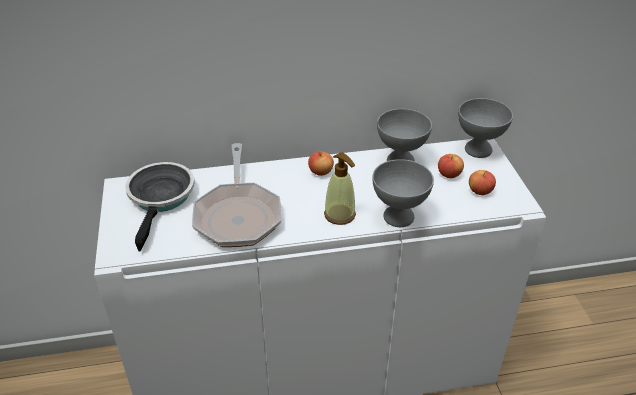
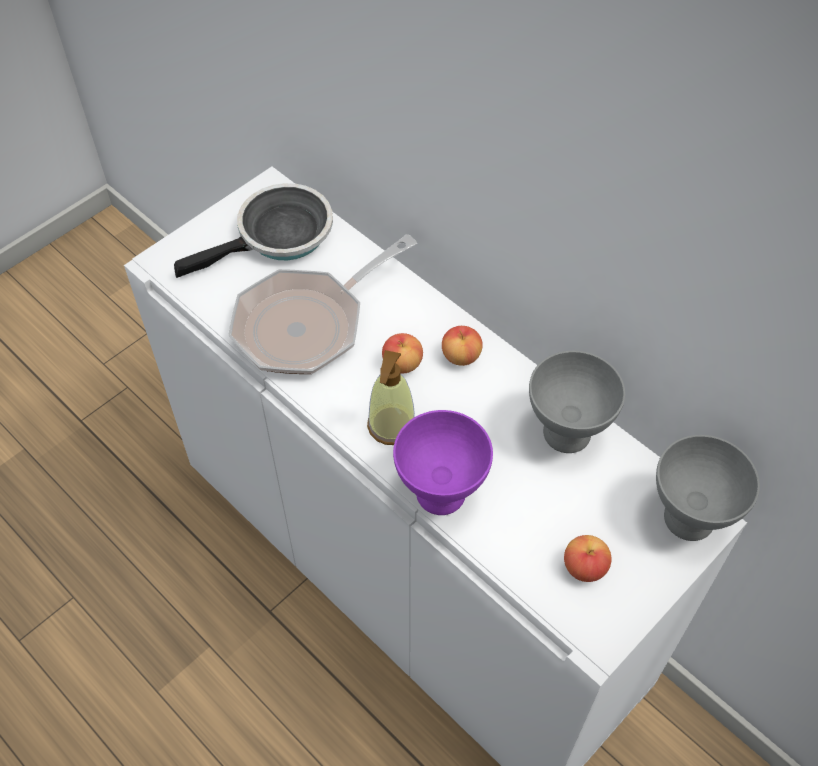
camera: 55 degrees right, 15 degrees up
grey bowl [372,159,434,227] -> purple bowl [393,410,493,515]
apple [438,154,464,178] -> apple moved to [382,333,423,374]

